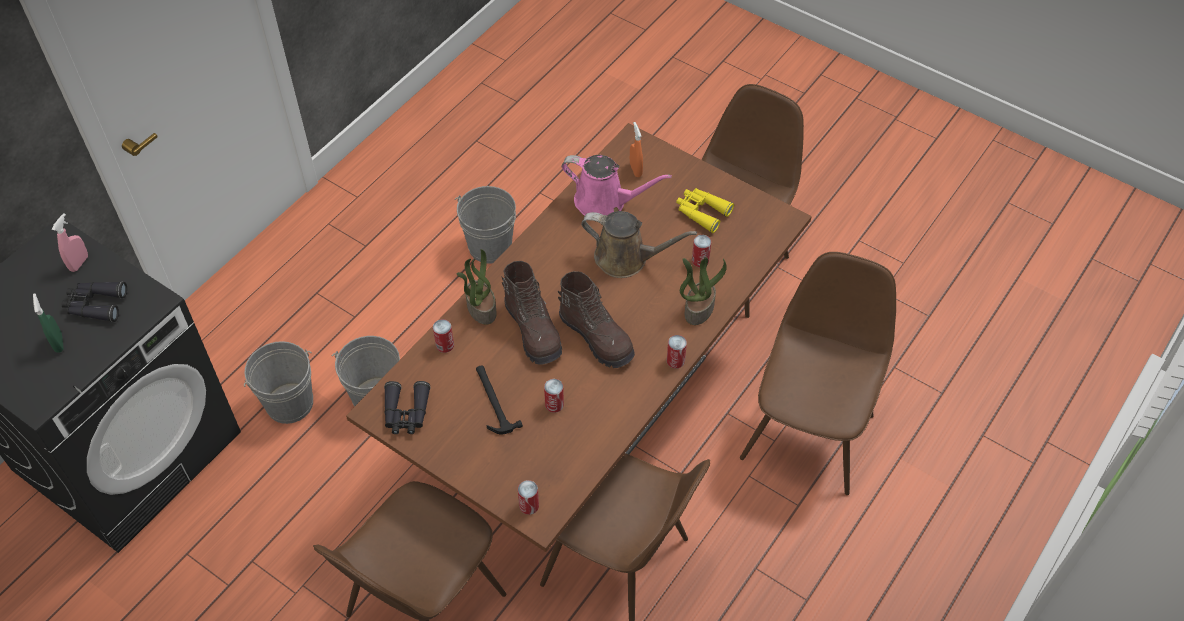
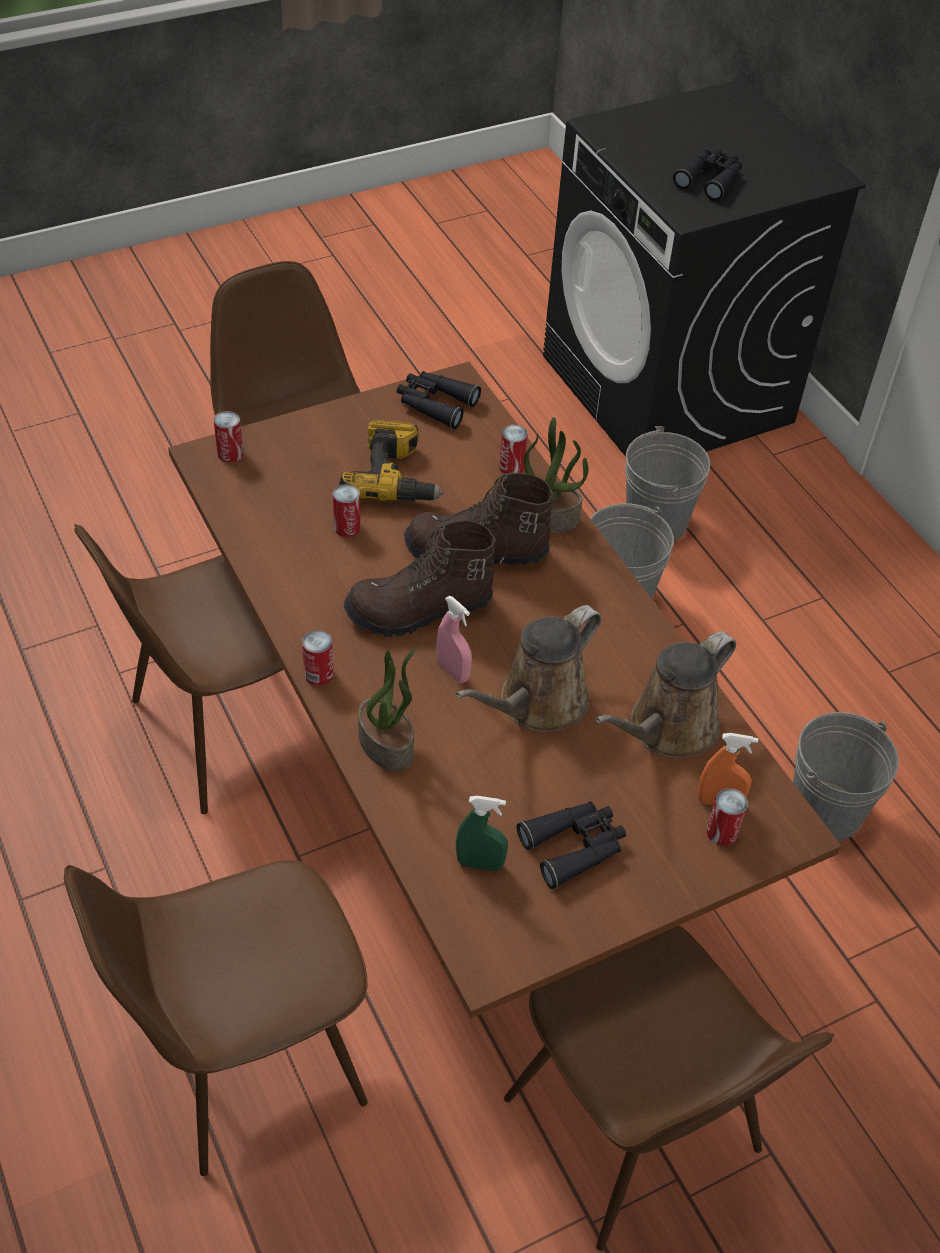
camera: 115 degrees right, 5 degrees down
green spray bottle [33,294,64,353] -> green spray bottle moved to [456,796,508,871]
pink spray bottle [52,213,88,272] -> pink spray bottle moved to [436,596,472,683]
hammer [476,366,523,435] -> power drill [339,420,444,502]
pink watering can [561,155,672,216] -> brown watering can [595,631,736,759]
yellow binoculars [676,188,734,233] -> black binoculars [517,801,626,889]
can [692,235,711,268] -> can moved to [706,788,748,846]
brown chair [740,252,896,495] -> brown chair turned 105 degrees clockwise [64,860,368,1176]

